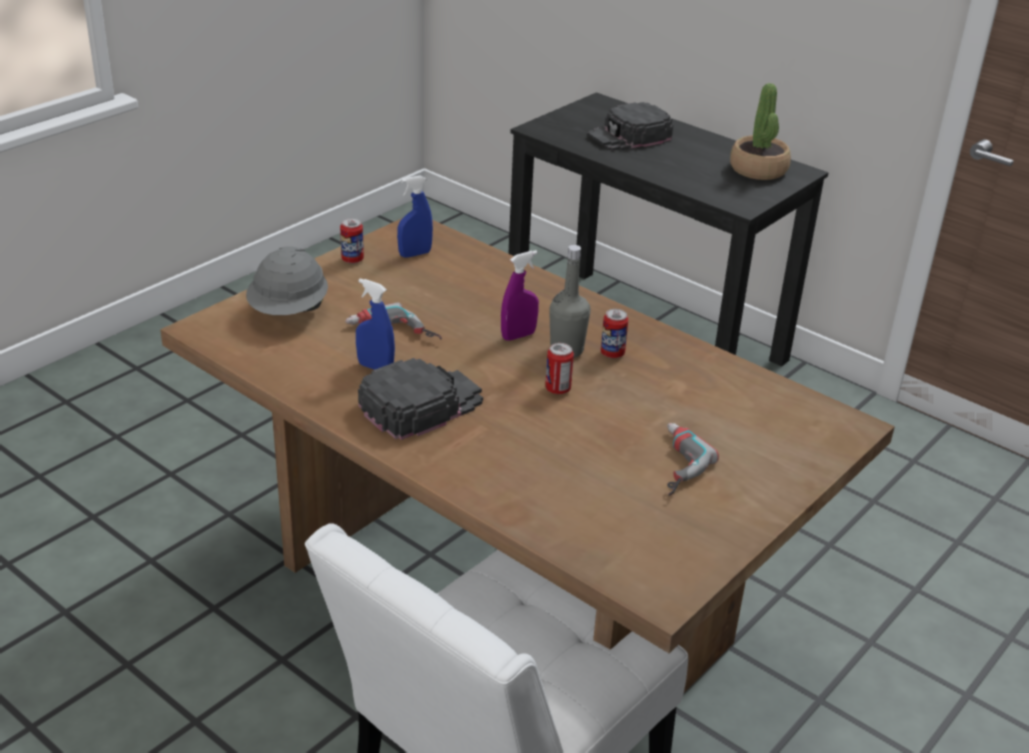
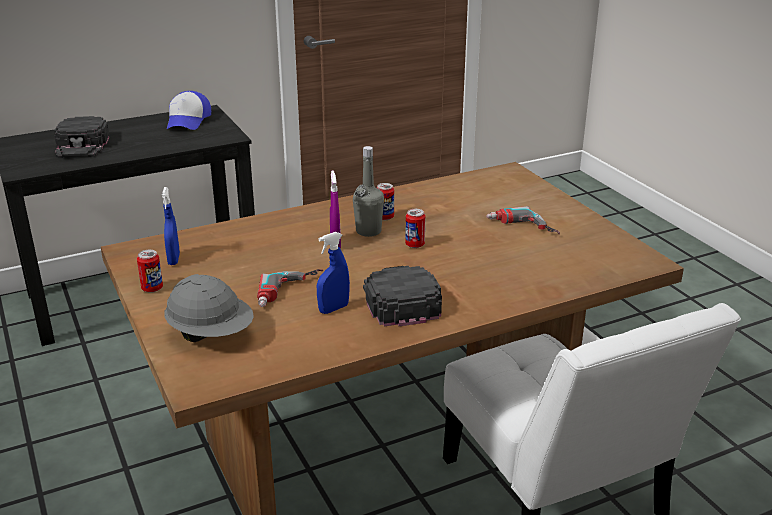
camera: 65 degrees left, 5 degrees down
potted plant [730,83,791,180] -> cap [167,91,211,130]

